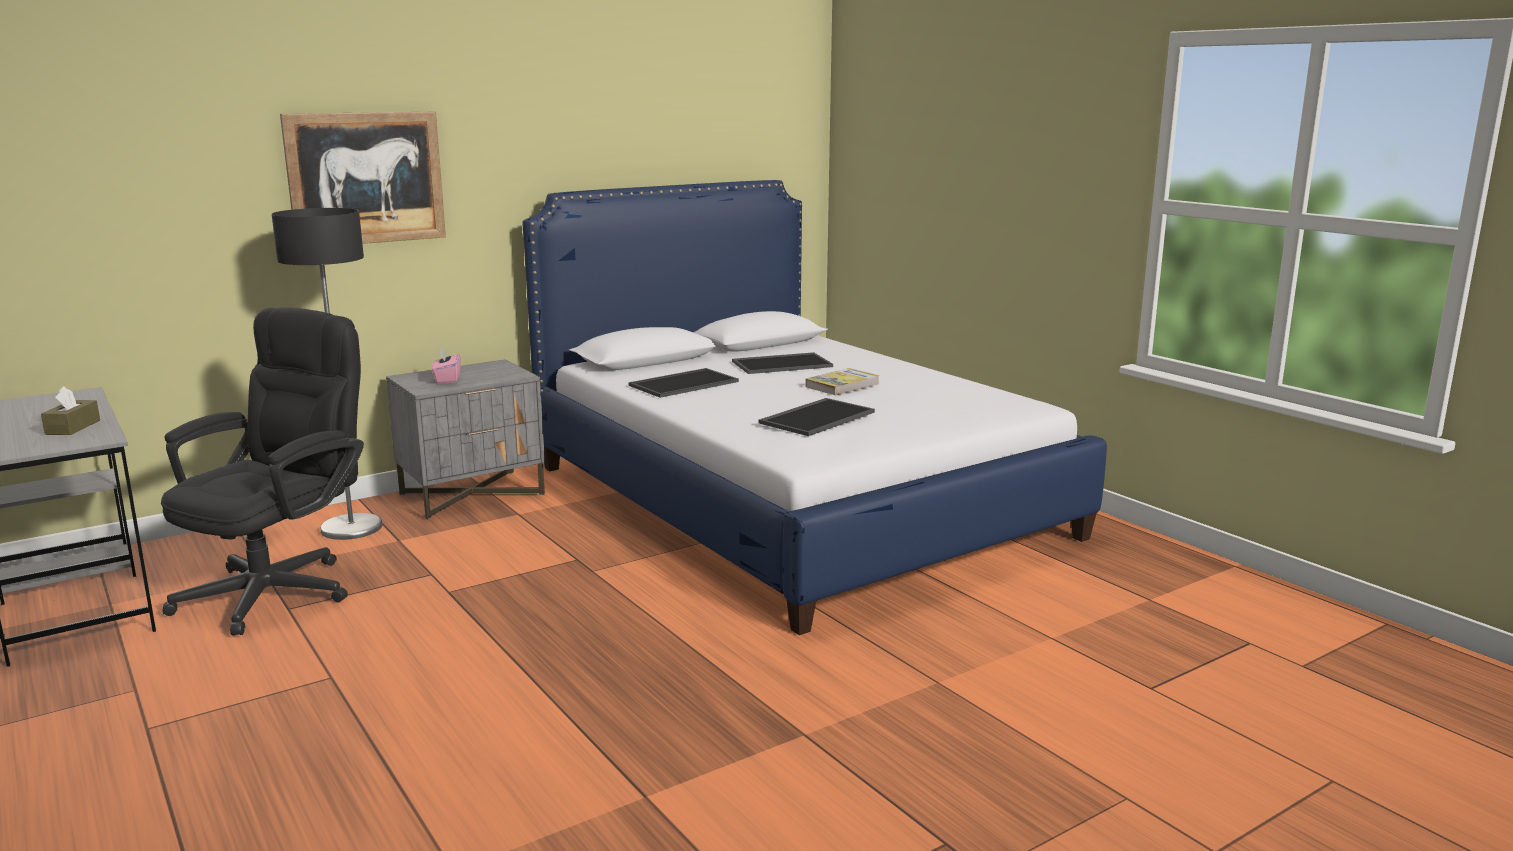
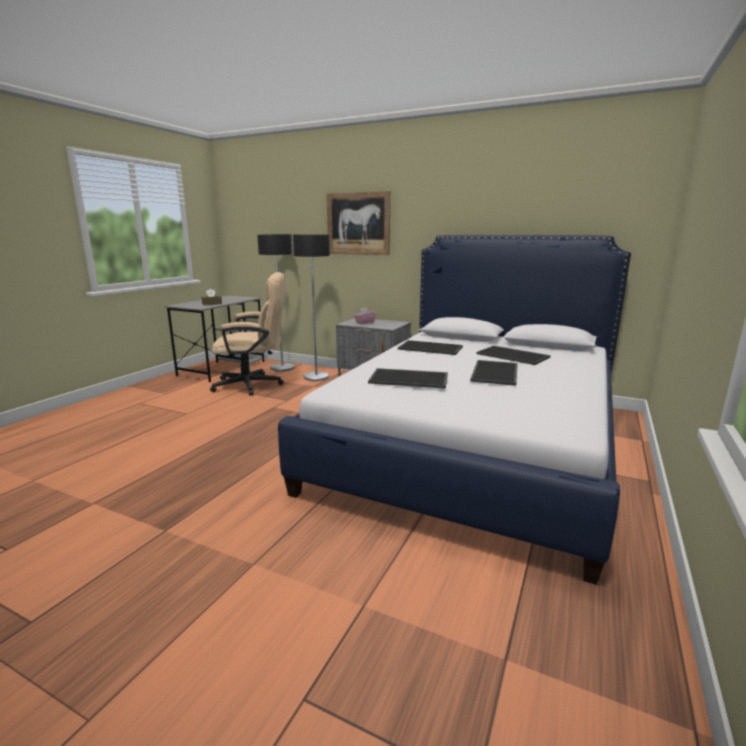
camera: 60 degrees right, 0 degrees up
black office chair [161,307,364,636] -> beige office chair [210,272,285,396]
book [806,368,880,395] -> tray [470,360,518,386]
none -> floor lamp [257,234,295,371]

